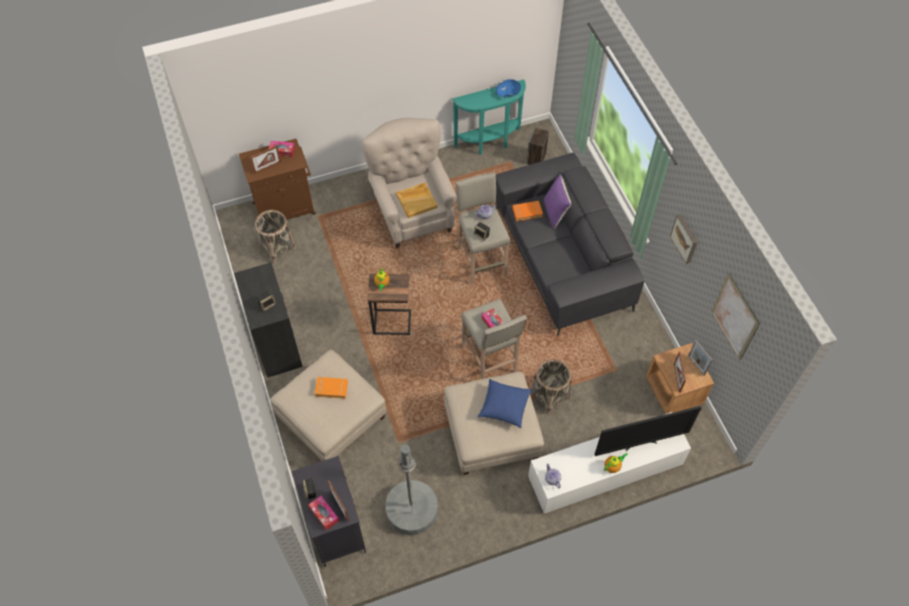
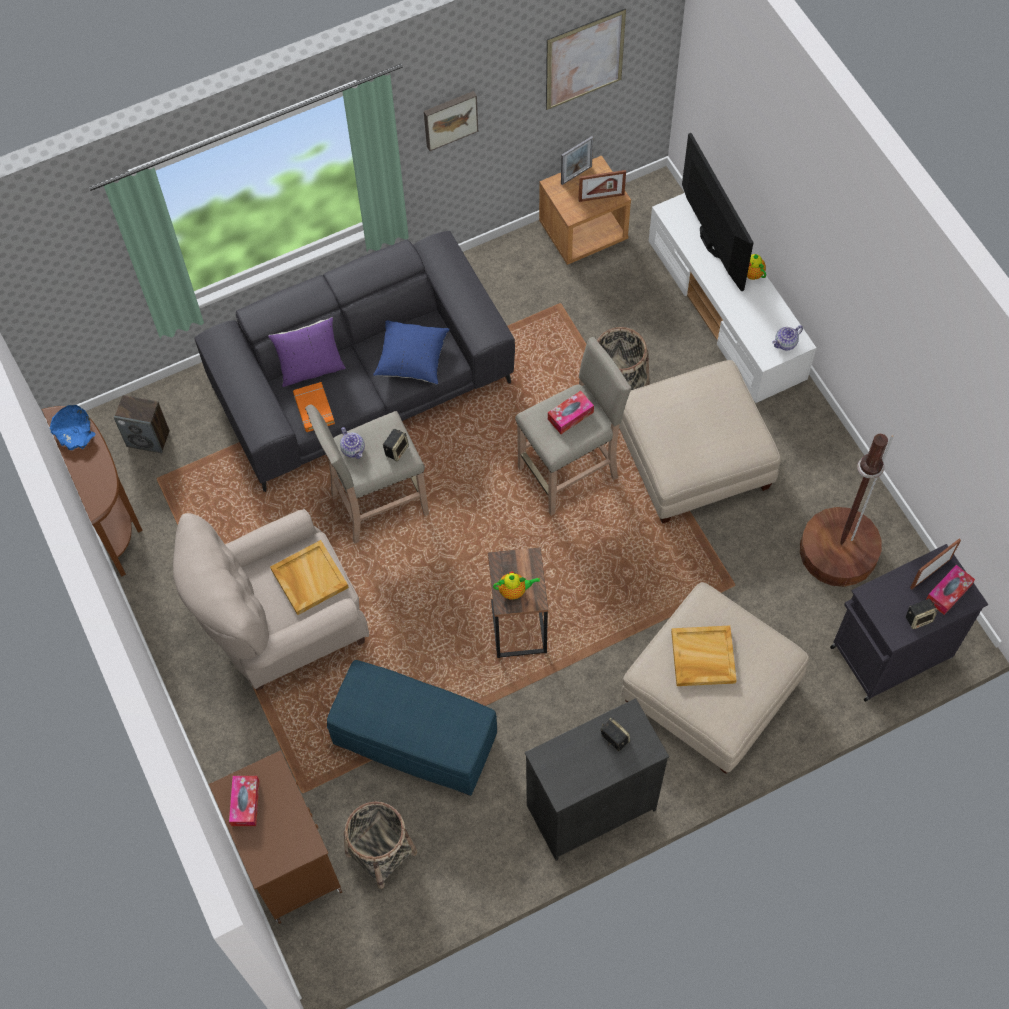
camera: 95 degrees left, 5 degrees up
picture frame [250,145,281,174] -> none
orange book [315,377,348,399] -> beige tray [671,626,737,686]
grey floor lamp [385,445,438,535] -> brown floor lamp [800,434,894,587]
turquoise console table [452,79,526,155] -> brown console table [42,406,143,577]
blue pillow [478,379,532,428] -> blue pillow moved to [373,320,450,384]
none -> blue ottoman [327,660,497,796]

